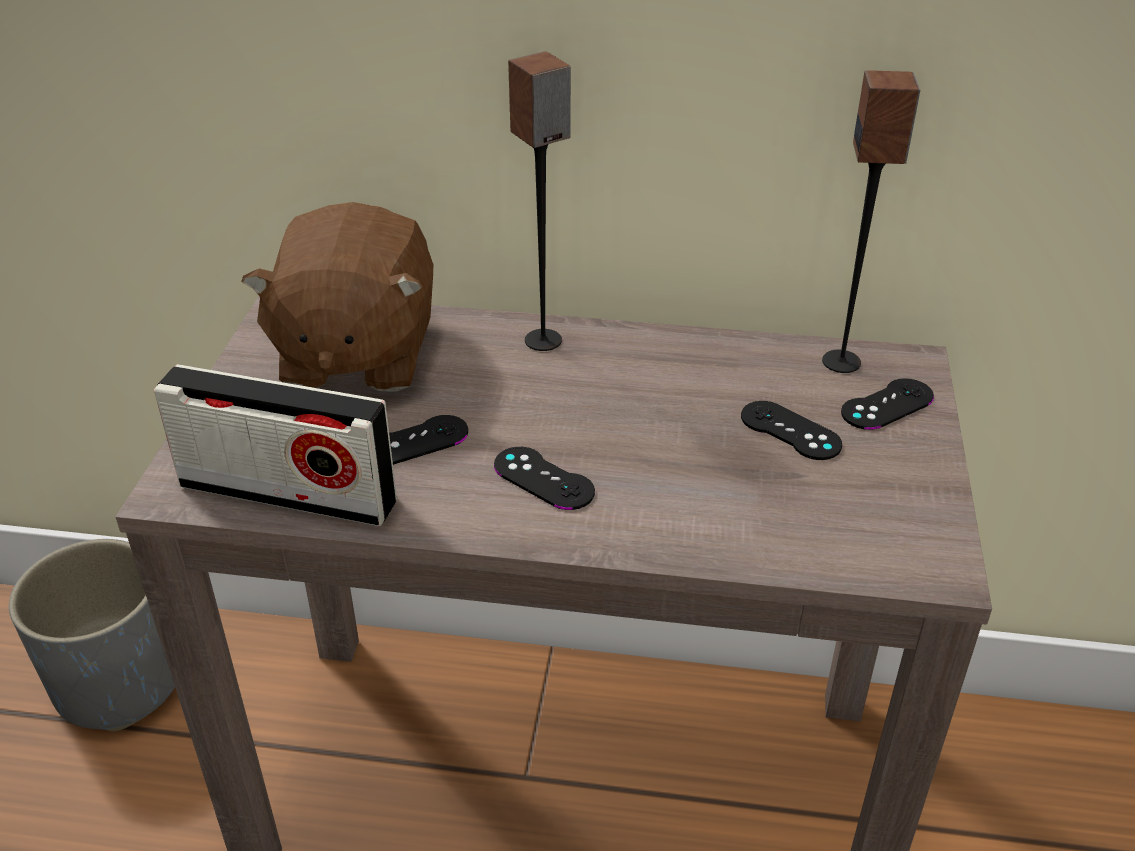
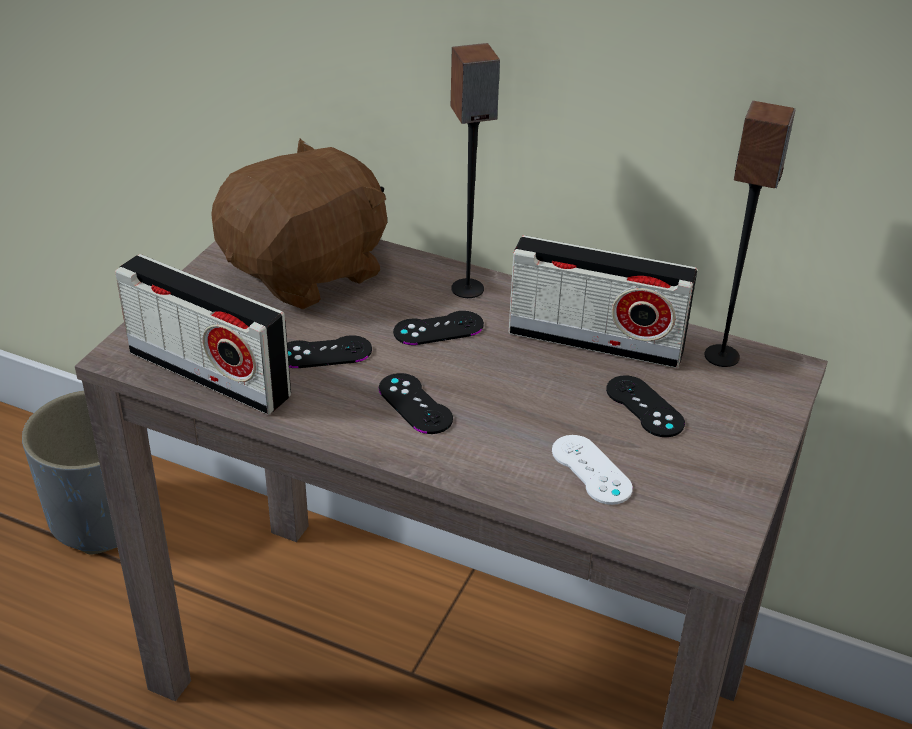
camera: 15 degrees right, 0 degrees up
brown plush toy [241,202,433,392] -> brown plush toy turned 150 degrees counterclockwise [211,139,387,310]
black game controller [841,378,934,430] -> black game controller moved to [393,311,484,345]
none -> radio [509,235,697,368]
none -> white game controller [552,435,633,505]

